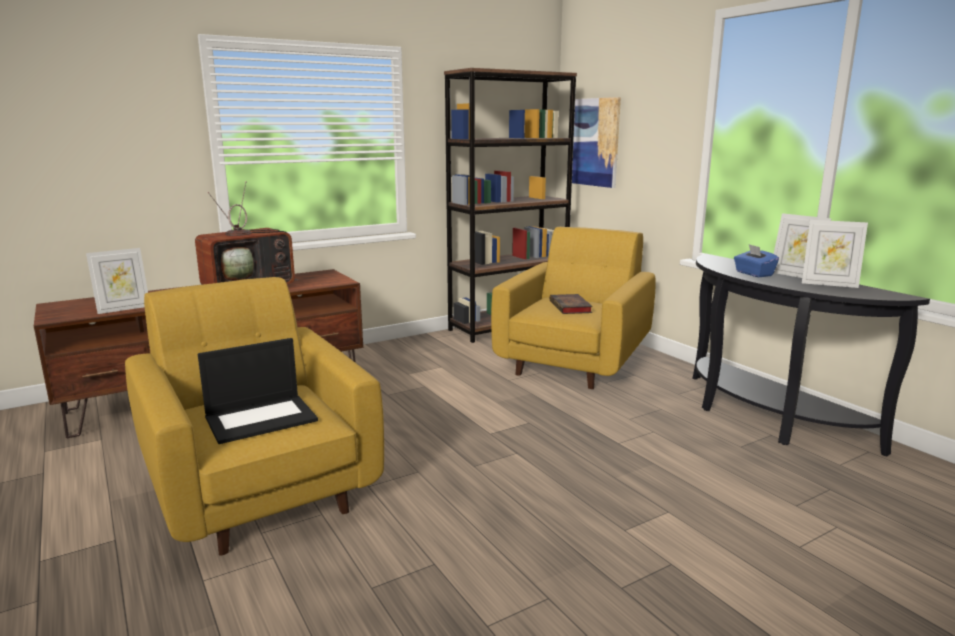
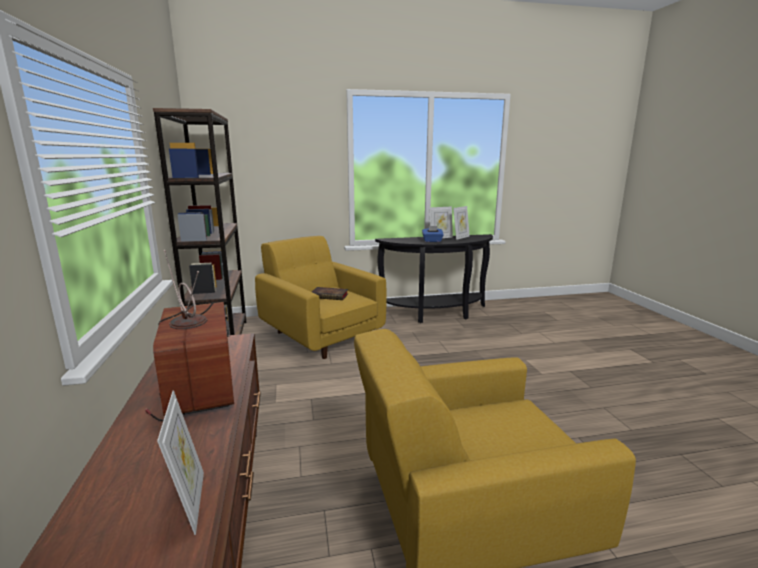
camera: 70 degrees left, 0 degrees up
laptop [198,338,318,444] -> none
picture [572,97,621,188] -> none

